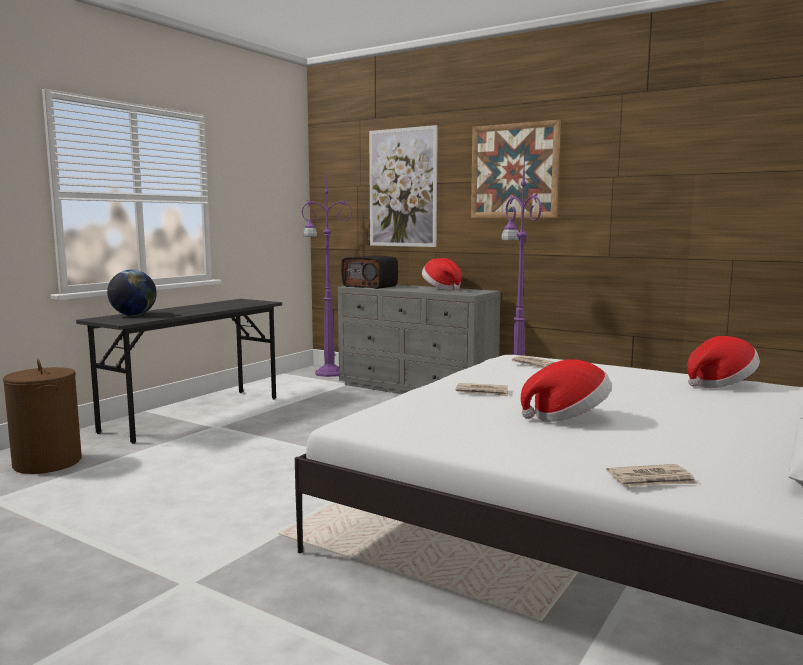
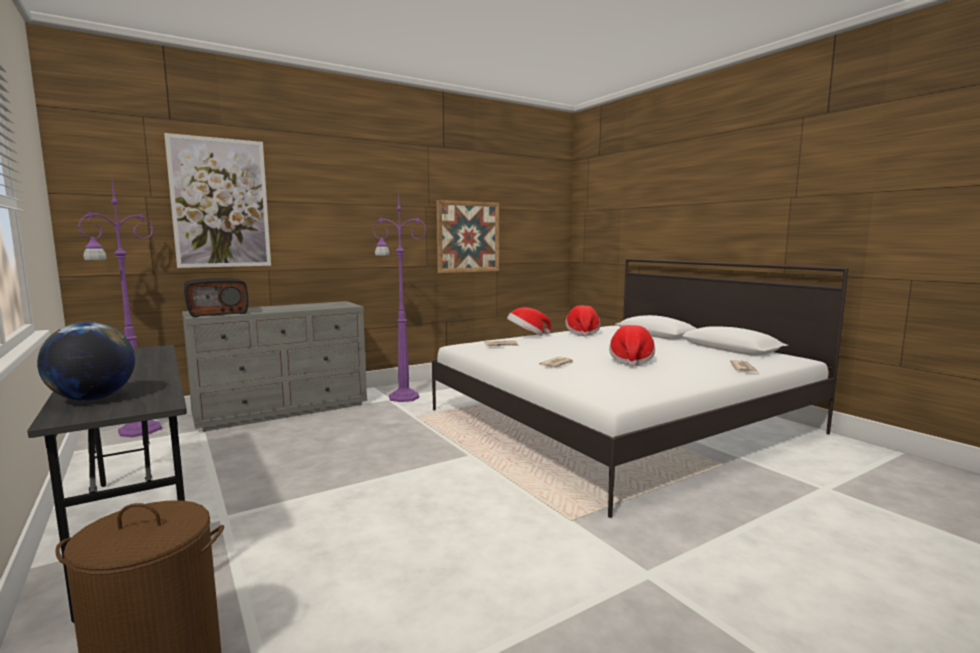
camera: 65 degrees left, 0 degrees up
hat [422,258,461,290] -> hat moved to [507,307,551,336]
picture [471,120,561,218] -> picture moved to [436,200,499,273]

